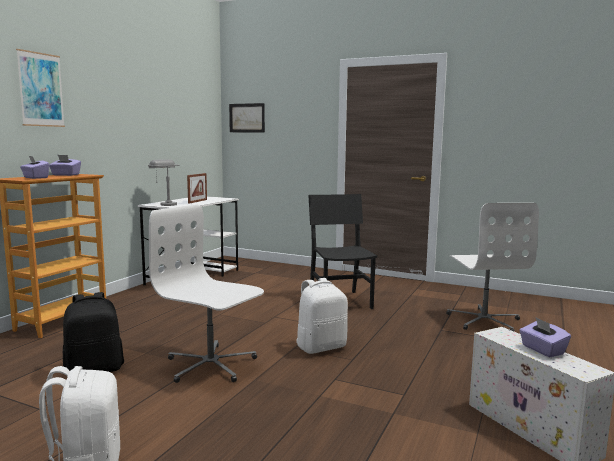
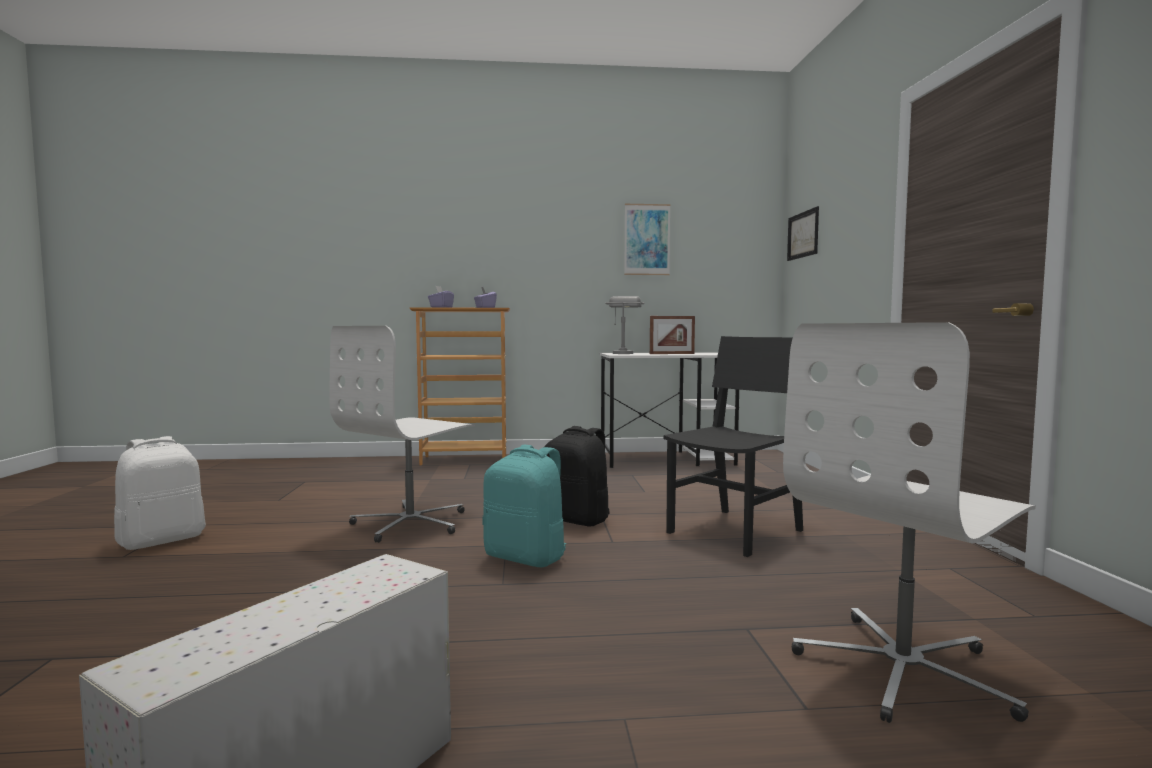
camera: 60 degrees right, 5 degrees down
picture [16,49,65,127] -> picture moved to [624,204,671,275]
black backpack [63,292,124,372] -> black backpack moved to [544,426,609,526]
white office chair [149,204,264,383] -> white office chair turned 150 degrees counterclockwise [330,326,476,543]
white backpack [297,278,348,354] -> turquoise backpack [482,445,567,567]
purple tissue box [519,318,571,357] -> none

